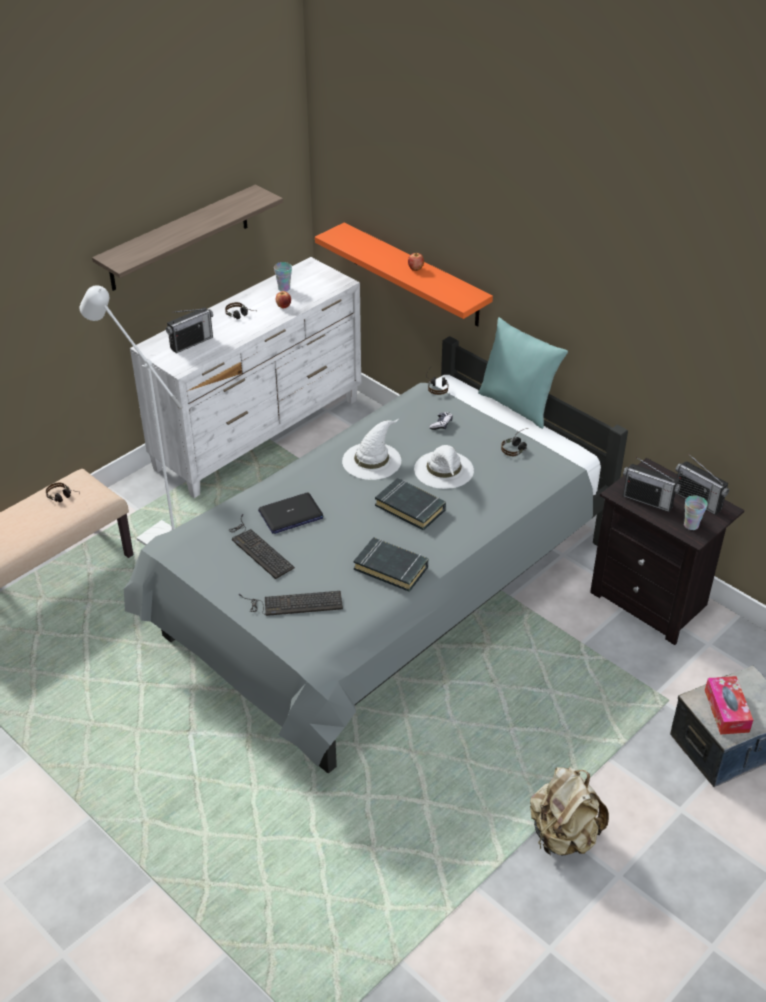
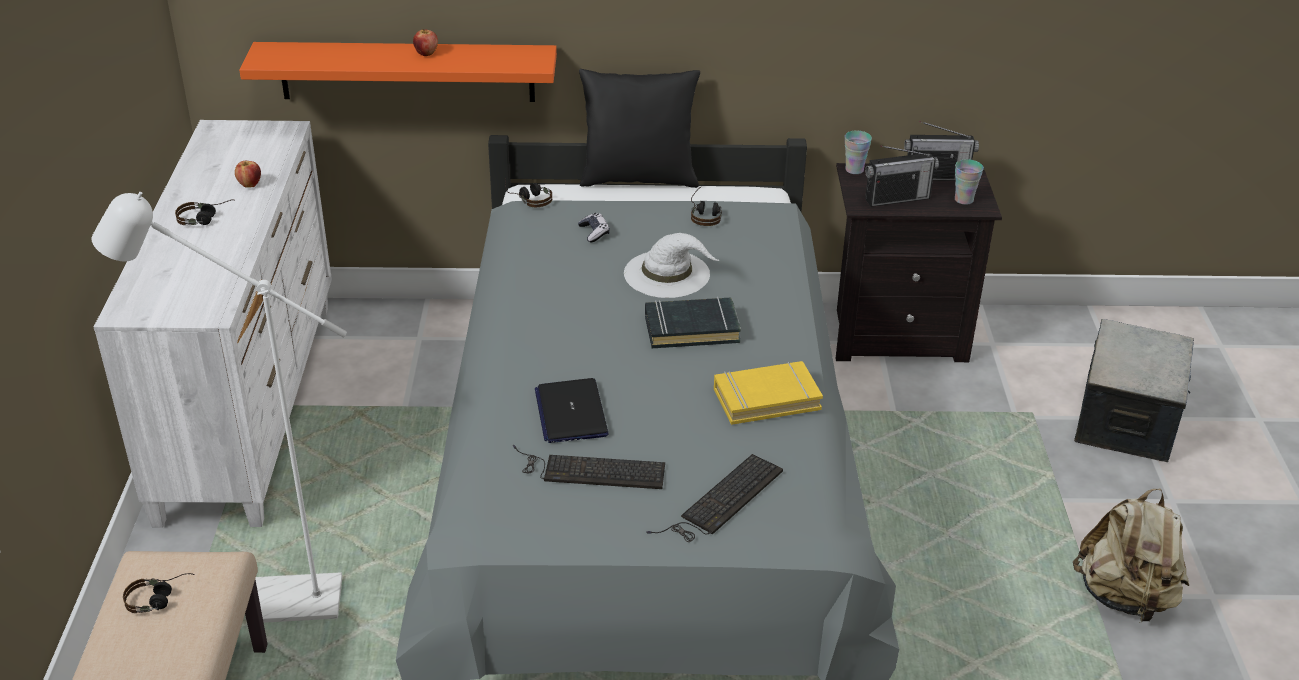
camera: 45 degrees left, 5 degrees down
shelf [92,184,283,291] -> none
radio [166,308,213,353] -> none
laptop [258,492,323,534] -> laptop turned 150 degrees clockwise [535,378,609,443]
cup [274,262,292,291] -> cup moved to [845,130,872,174]
white hat [342,419,401,480] -> none
black book [354,538,428,592] -> yellow book [714,361,823,425]
turquoise pillow [478,317,568,429] -> black pillow [579,69,700,188]
tissue box [705,676,753,735] -> none

